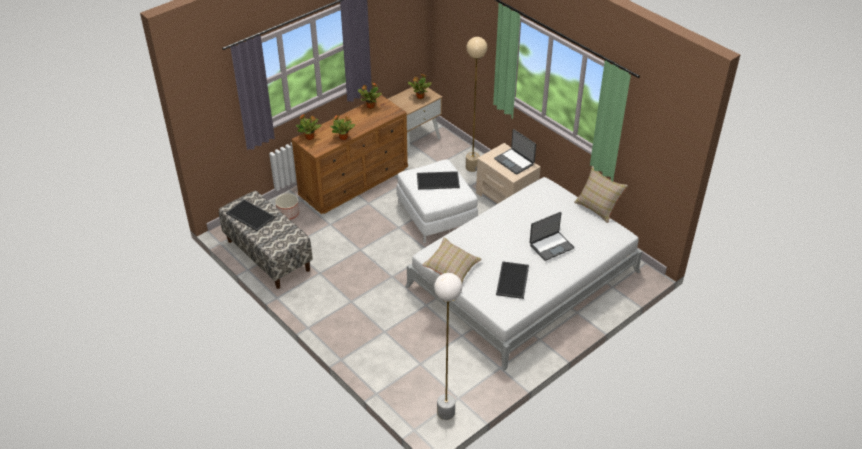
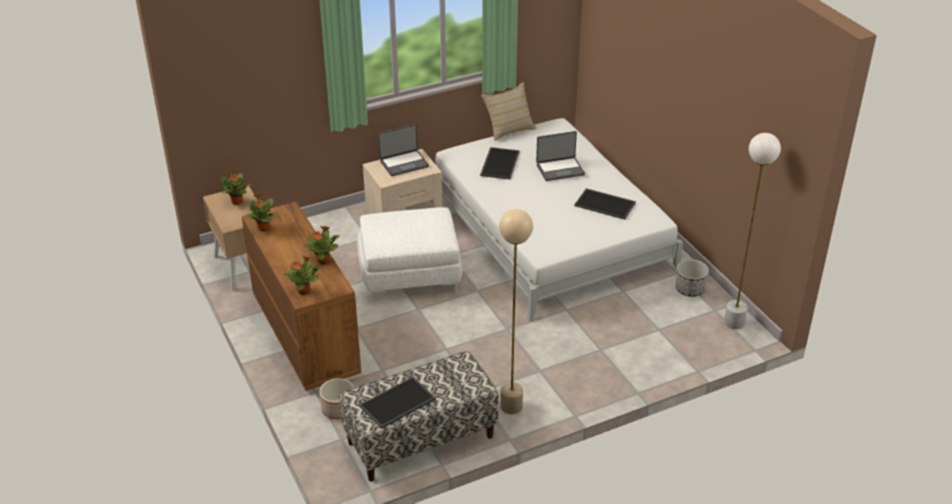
camera: 75 degrees left, 5 degrees down
tray [417,171,460,190] -> tray moved to [480,147,519,179]
beige pillow [422,237,481,285] -> none
beige floor lamp [466,37,487,172] -> beige floor lamp moved to [499,209,533,414]
laptop [529,212,575,261] -> laptop turned 90 degrees clockwise [536,131,585,181]
none -> planter [676,259,709,297]

